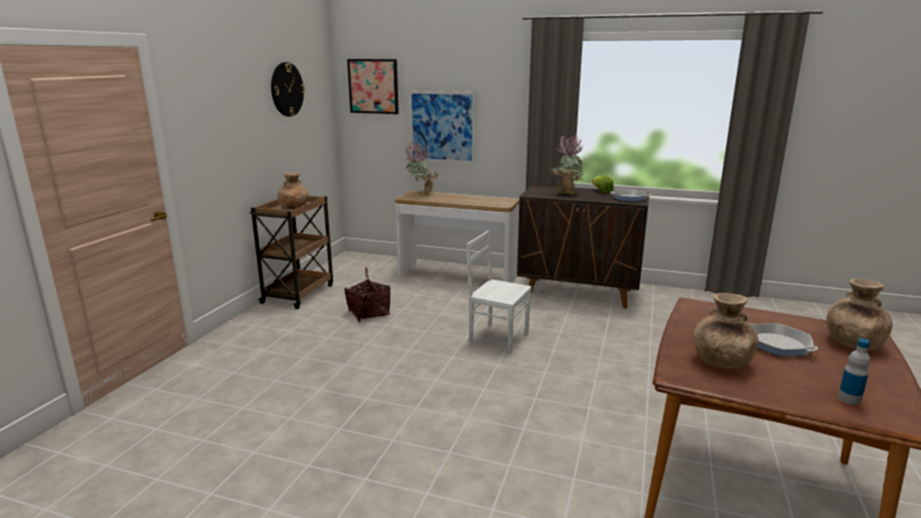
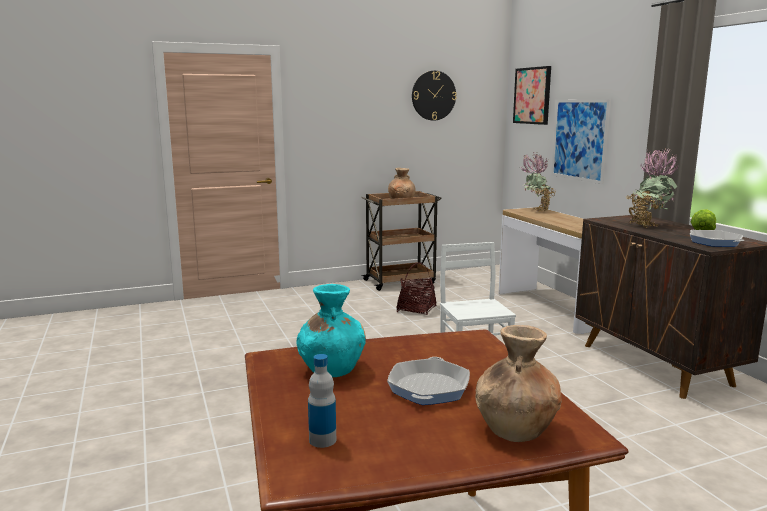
camera: 50 degrees right, 5 degrees down
brown vase [693,293,759,369] -> turquoise vase [297,284,366,377]

